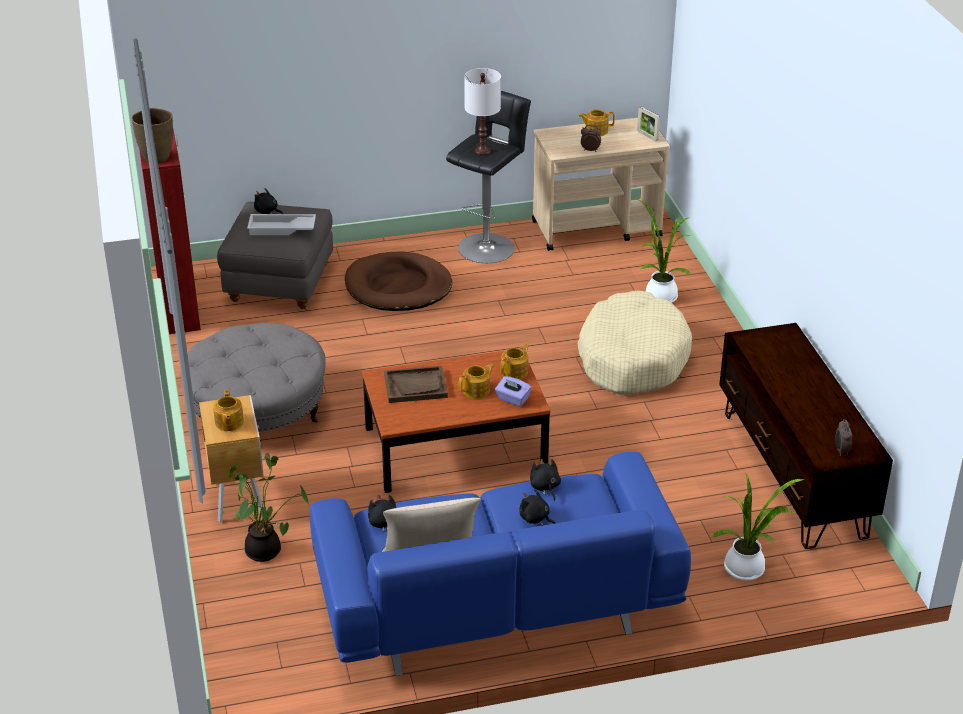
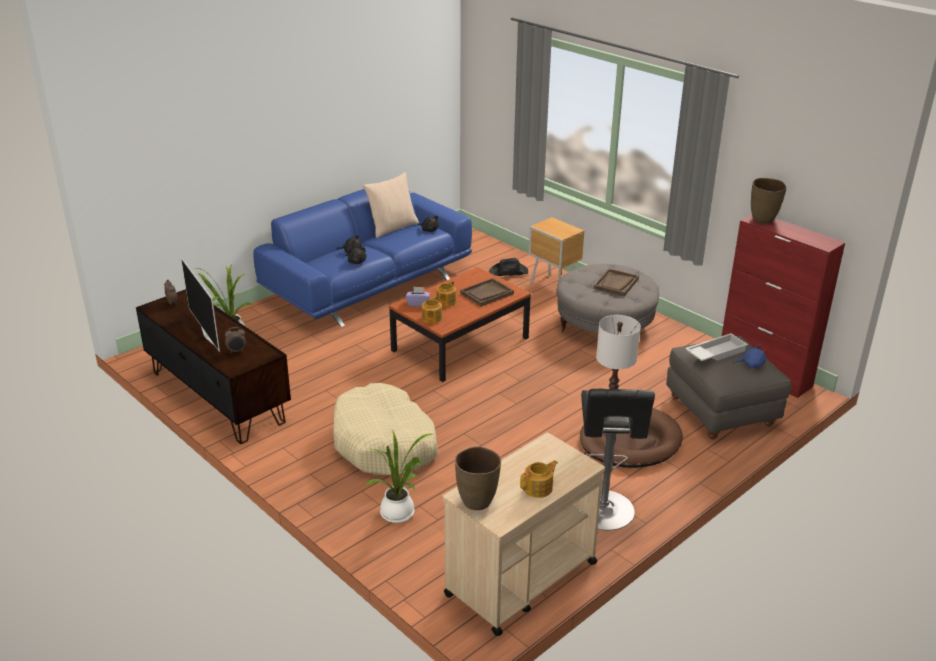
camera: 150 degrees right, 5 degrees down
teapot [213,390,244,431] -> none
potted plant [228,453,310,562] -> black hat [489,258,528,276]
black plush toy [254,188,283,214] -> blue plush toy [733,345,767,368]
alarm clock [581,125,601,152] -> alarm clock moved to [225,327,246,352]
picture frame [637,107,660,141] -> brown vase [455,446,501,510]
none -> television [181,258,220,352]
none -> brown tray [593,268,639,296]

